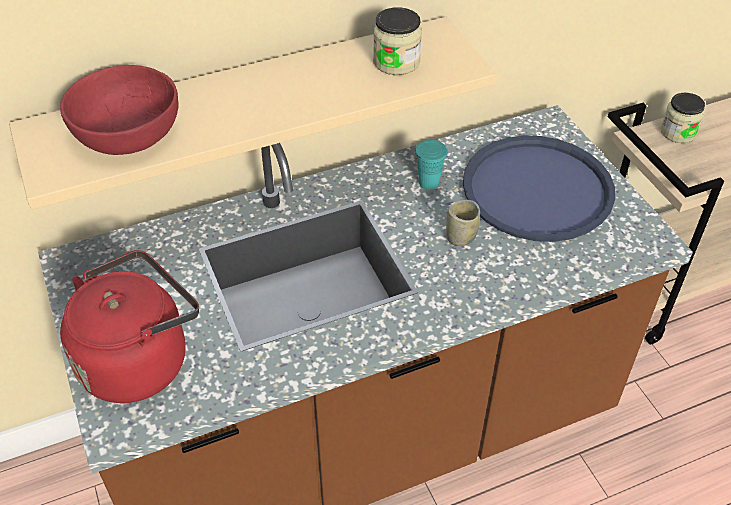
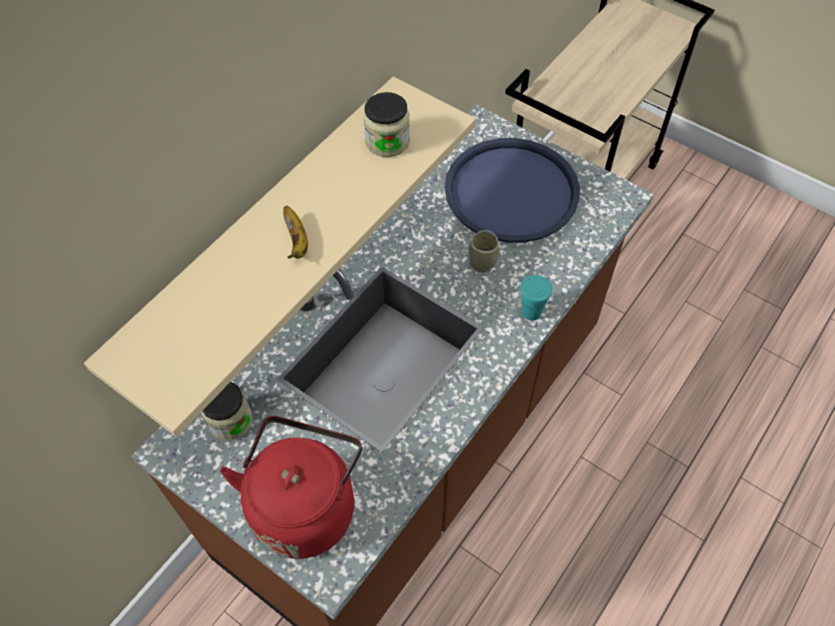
camera: 30 degrees left, 10 degrees up
red bowl [60,65,178,155] -> none
turquoise cup [415,140,447,190] -> turquoise cup moved to [520,275,552,320]
jar [661,93,705,143] -> jar moved to [201,382,253,440]
none -> banana [283,206,308,259]

